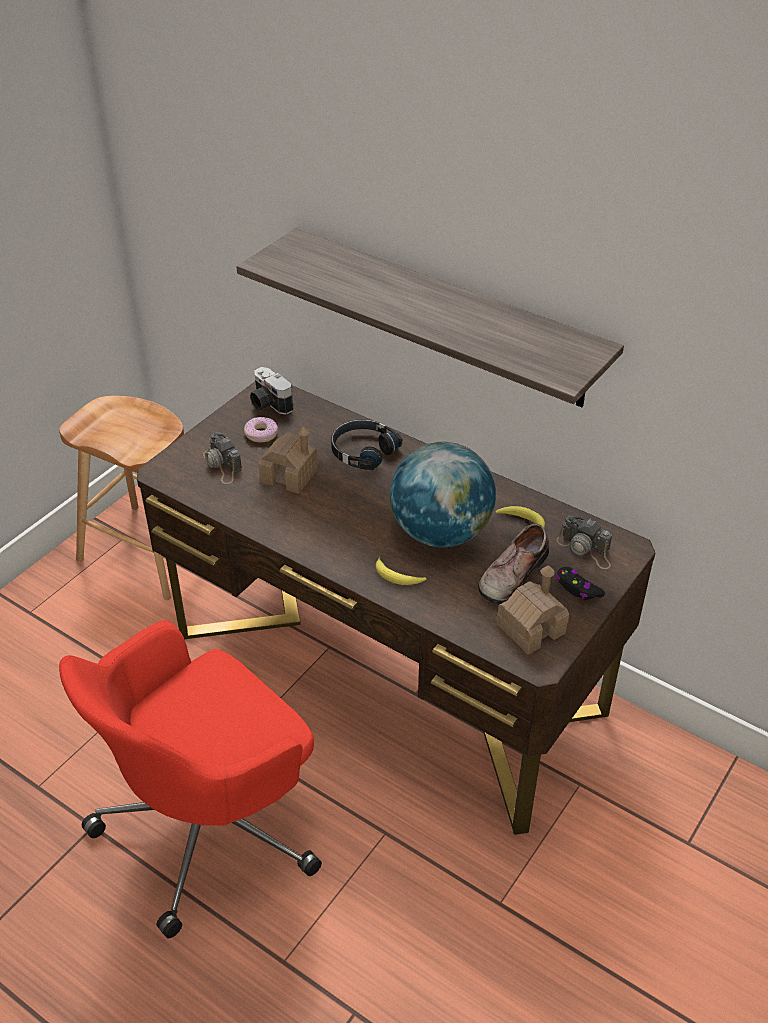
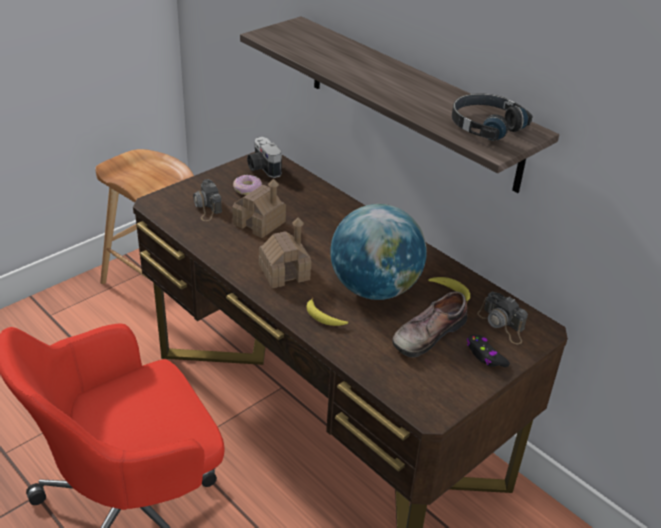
camera: 10 degrees right, 5 degrees down
black headphones [331,419,402,471] -> black headphones moved to [452,93,533,141]
toy house [496,565,569,655] -> toy house moved to [259,217,311,289]

